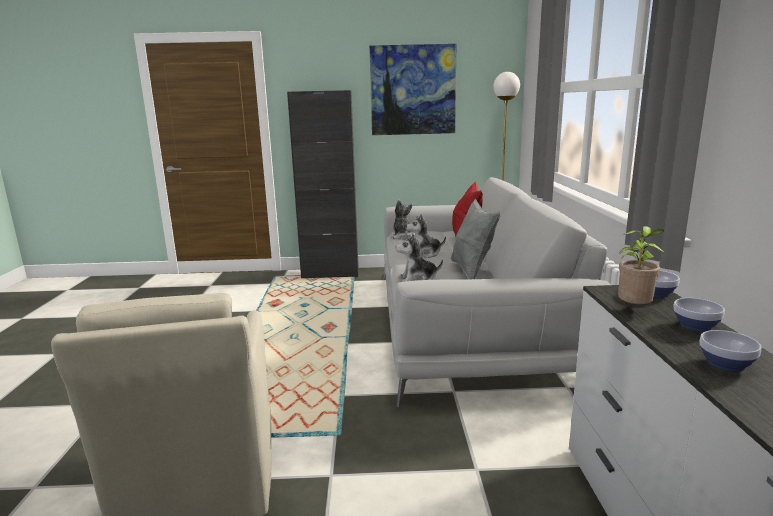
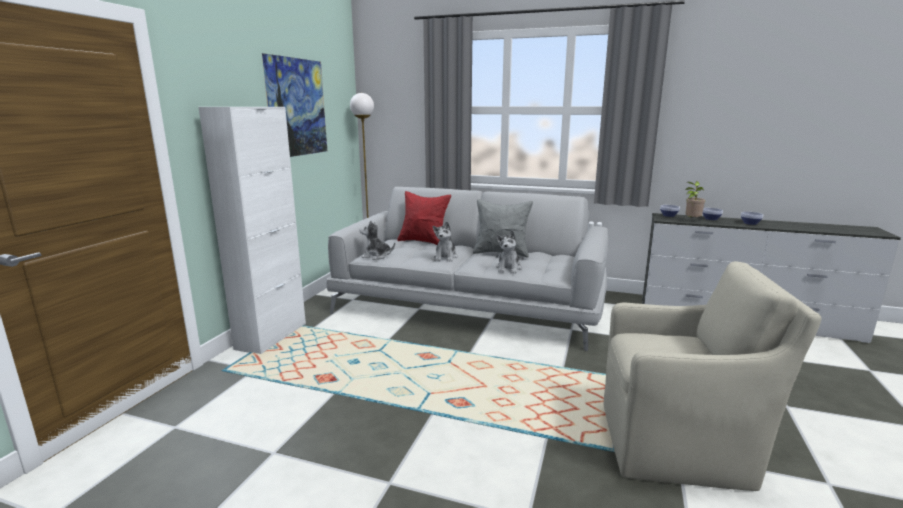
camera: 70 degrees left, 0 degrees up
black cabinet [287,90,359,278] -> white cabinet [199,107,306,354]

